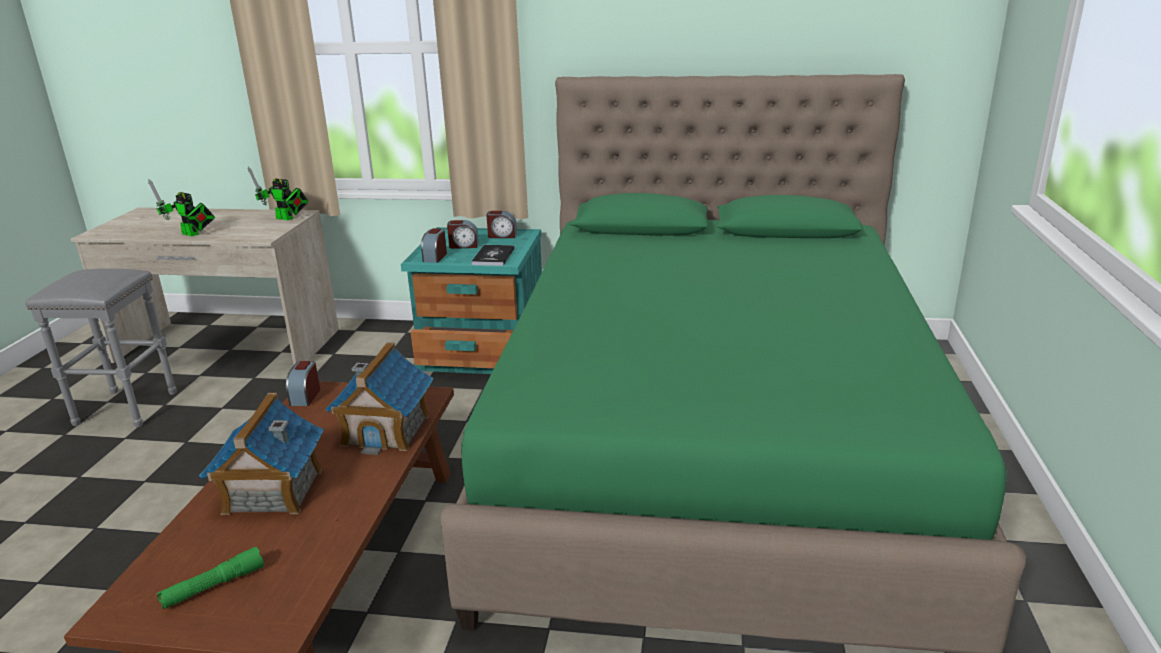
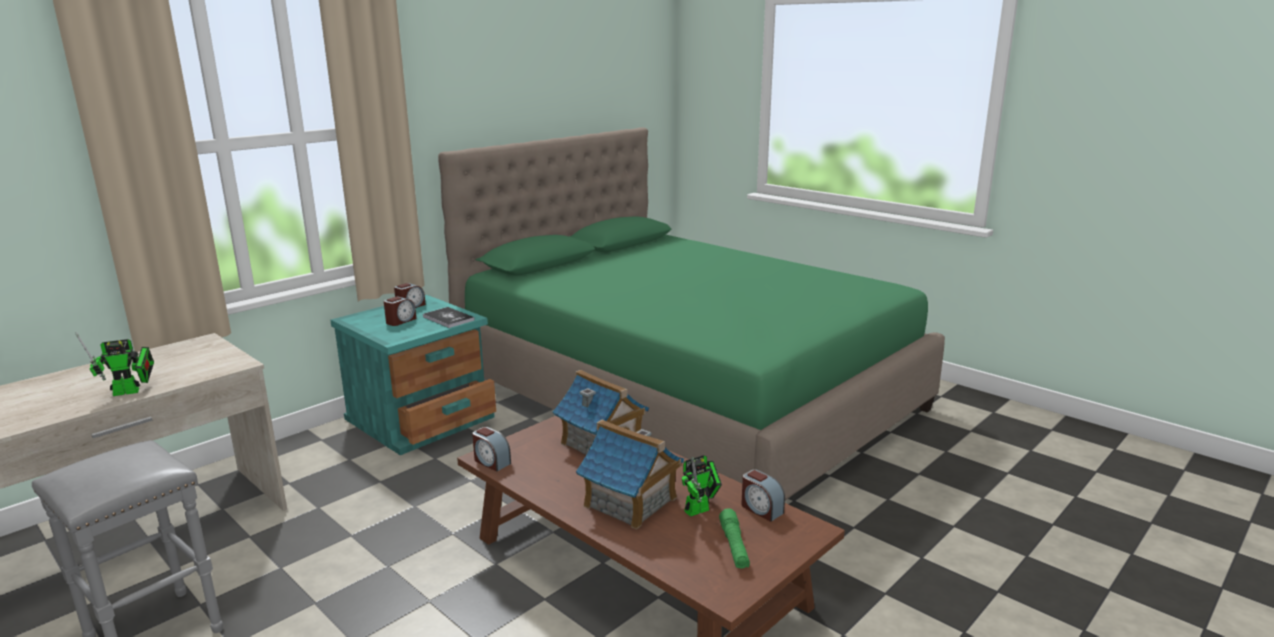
camera: 55 degrees left, 5 degrees down
toy robot [248,167,308,220] -> toy robot moved to [682,455,722,517]
alarm clock [421,228,447,263] -> alarm clock moved to [741,469,785,522]

